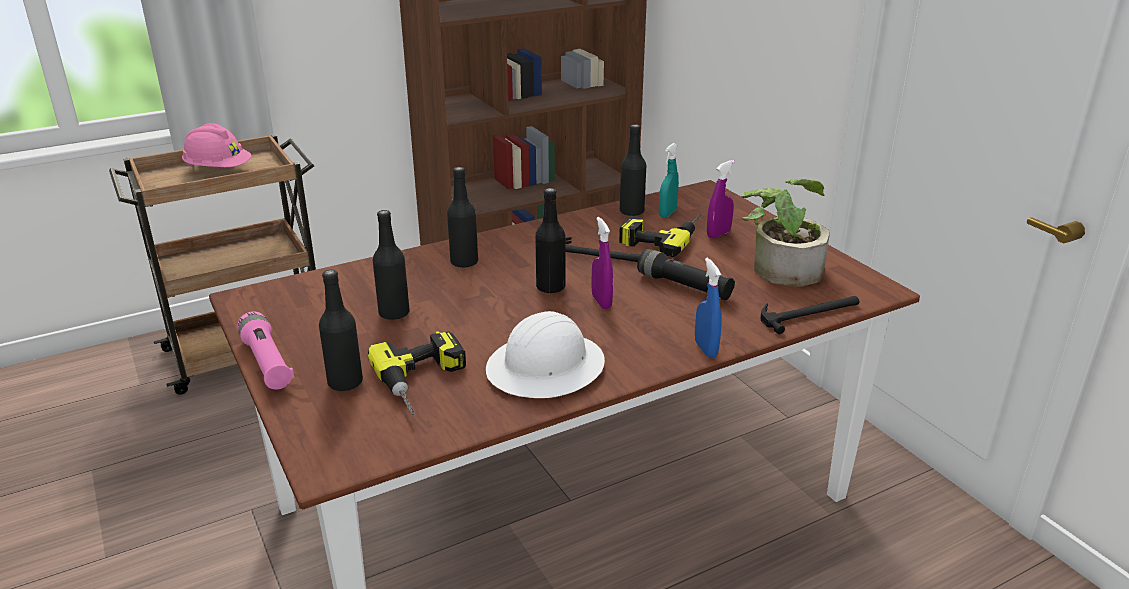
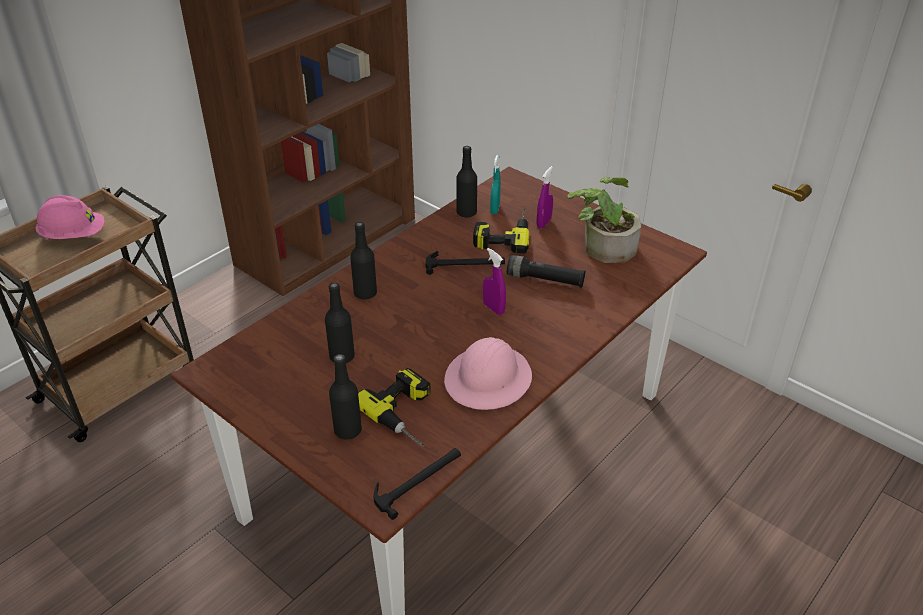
camera: 20 degrees left, 10 degrees up
pink flashlight [238,311,294,390] -> none
white hard hat [486,311,605,398] -> pink hard hat [444,337,532,410]
black bottle [535,188,565,294] -> none
blue spray bottle [695,258,721,358] -> none
hammer [760,296,860,334] -> hammer moved to [373,448,461,520]

